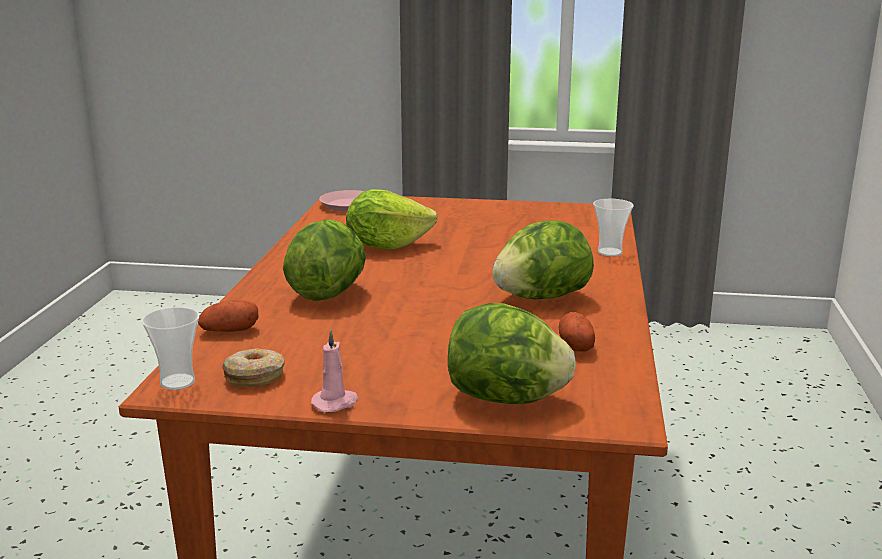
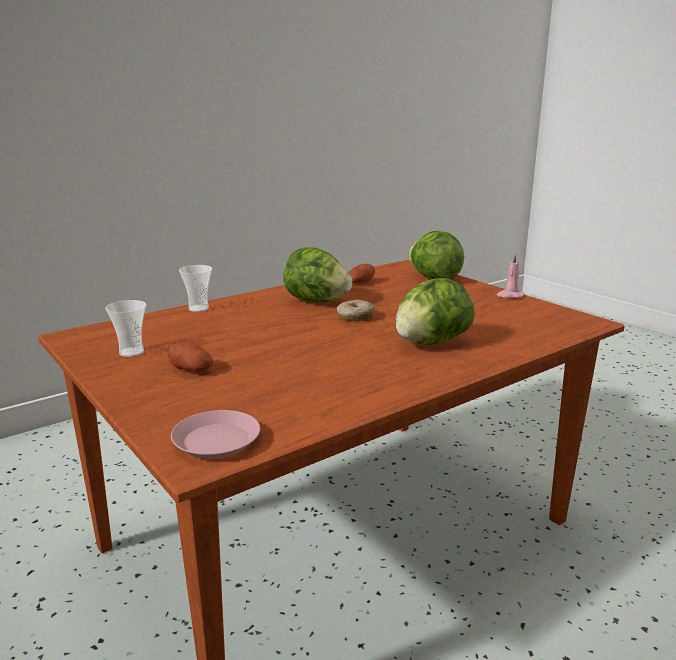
camera: 135 degrees left, 0 degrees up
cup [142,307,199,390] -> cup moved to [105,300,146,357]
potato [198,300,258,332] -> potato moved to [168,342,213,372]
donut [222,348,285,387] -> donut moved to [337,300,375,321]
lettuce [346,189,438,250] -> none

